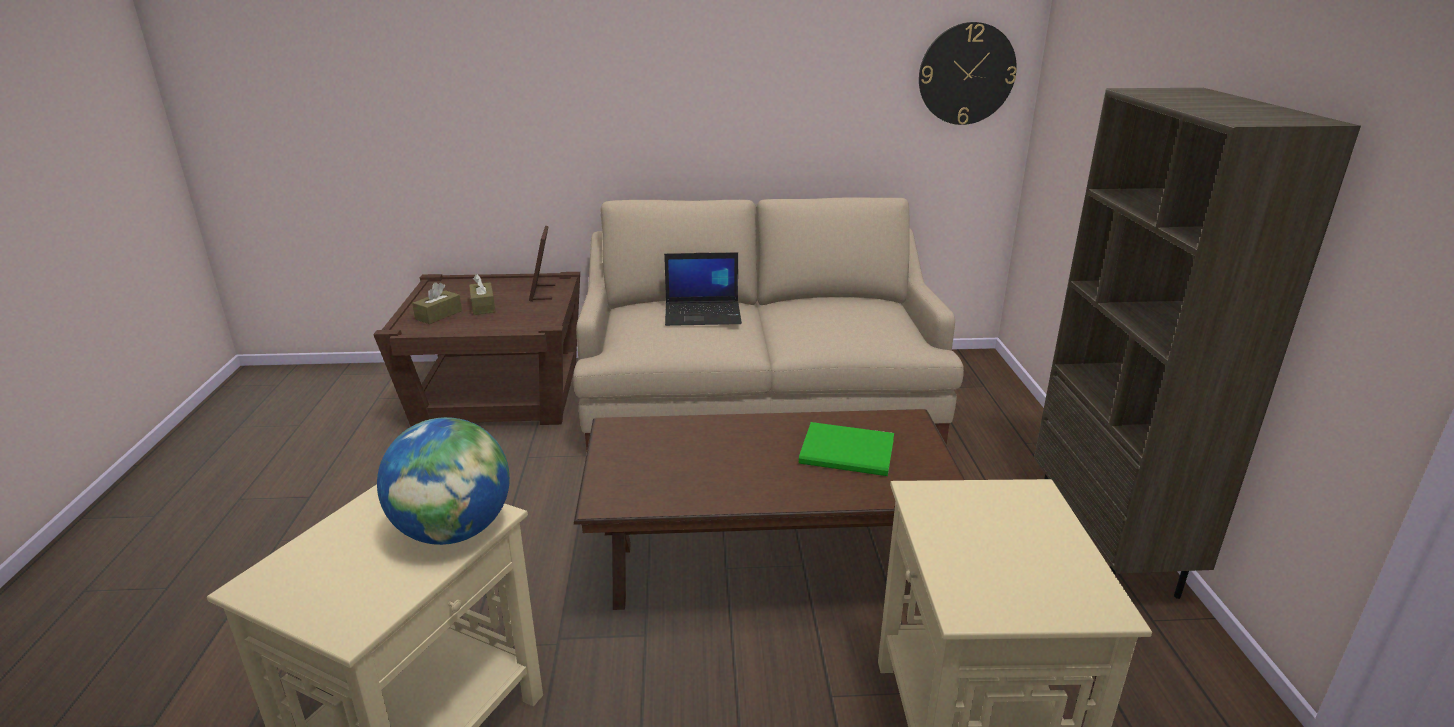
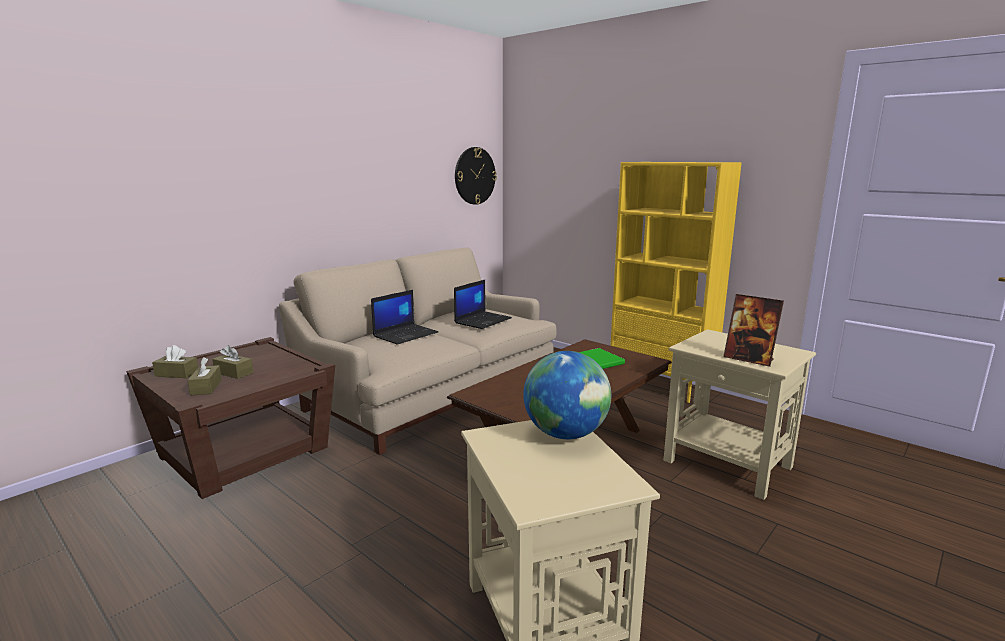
camera: 45 degrees left, 10 degrees down
picture frame [529,226,555,302] -> picture frame moved to [723,294,784,367]
brown bookcase [1034,88,1361,599] -> yellow bookcase [610,162,742,403]
none -> brown tissue box [152,345,198,378]
none -> laptop [454,280,512,329]

